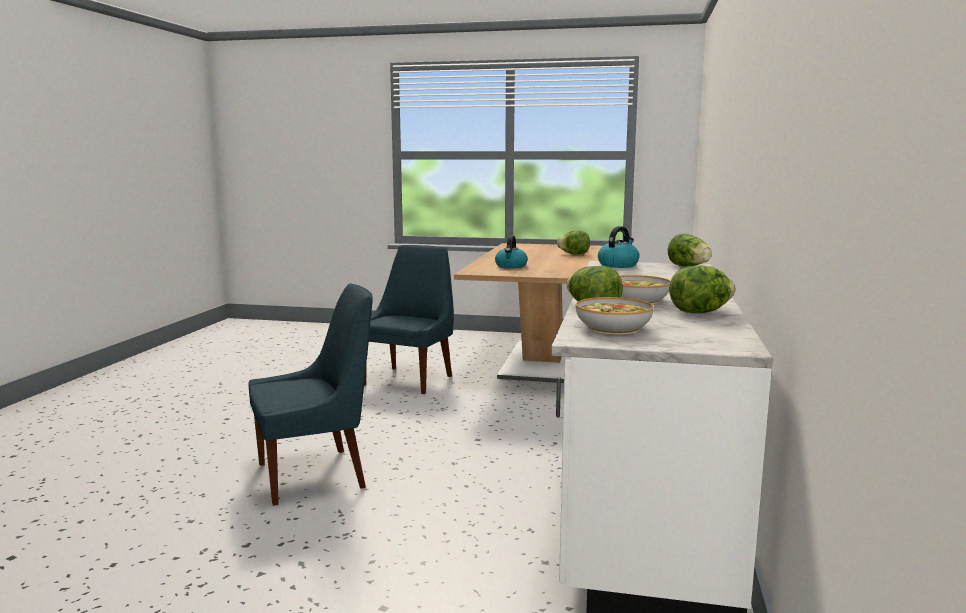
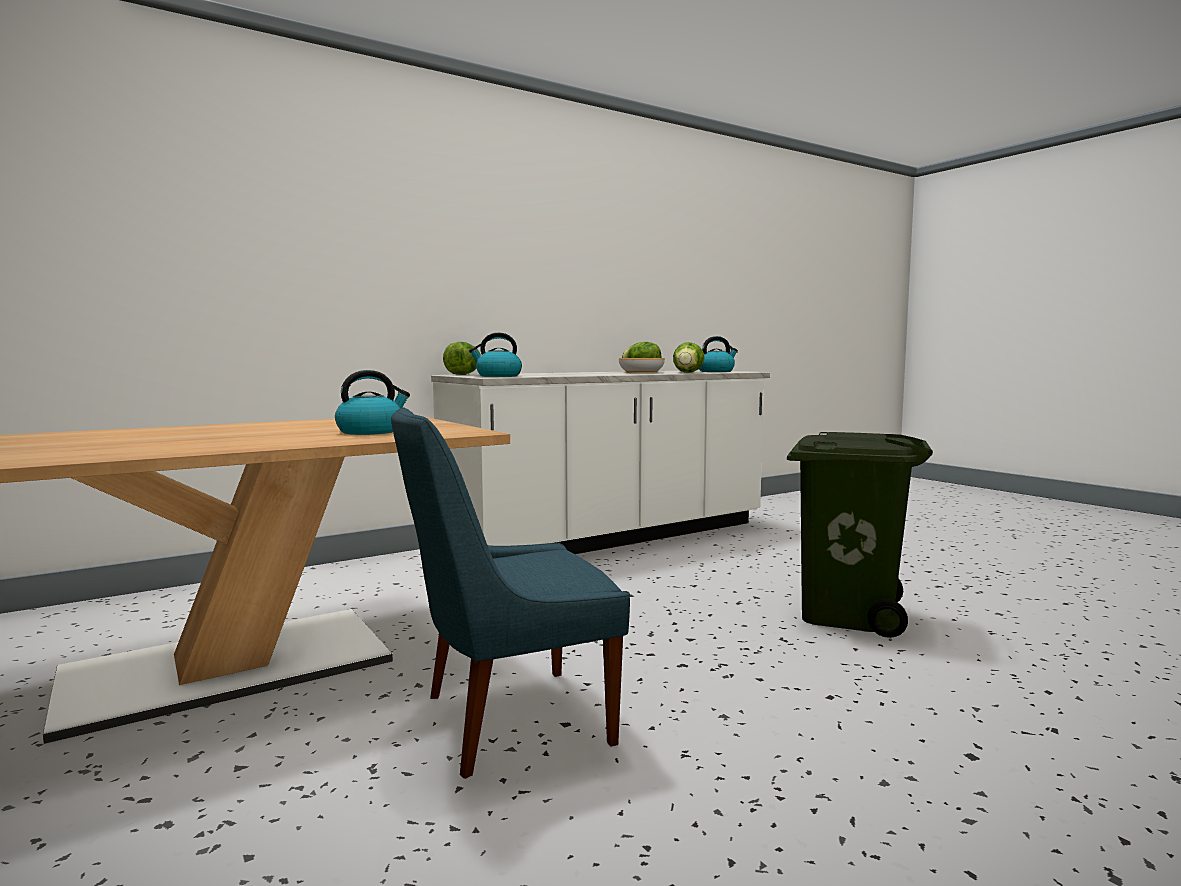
camera: 135 degrees left, 5 degrees down
blue chair [248,284,373,506] -> green trash can [787,432,933,638]
lettuce [557,231,590,255] -> none
bowl [576,297,654,335] -> kettle [699,336,738,372]

